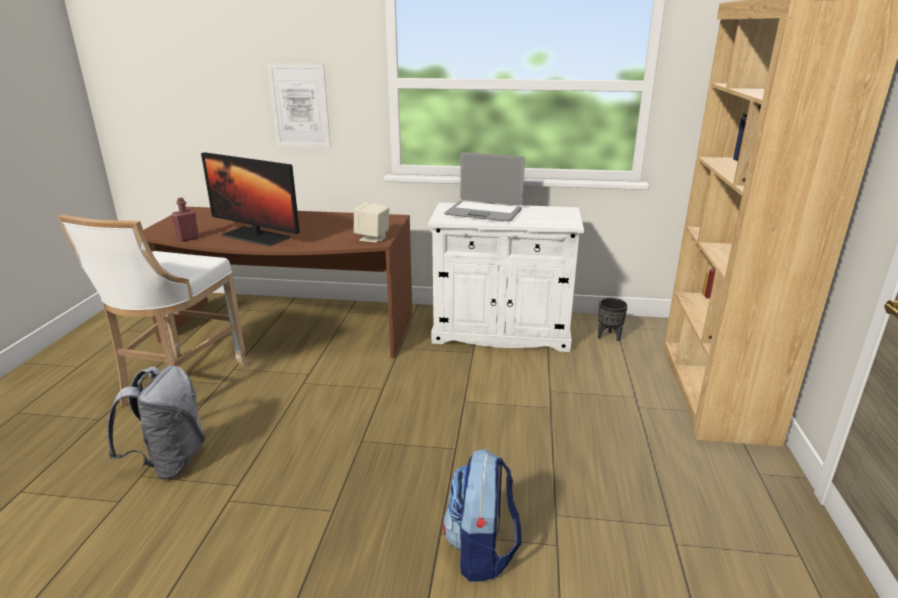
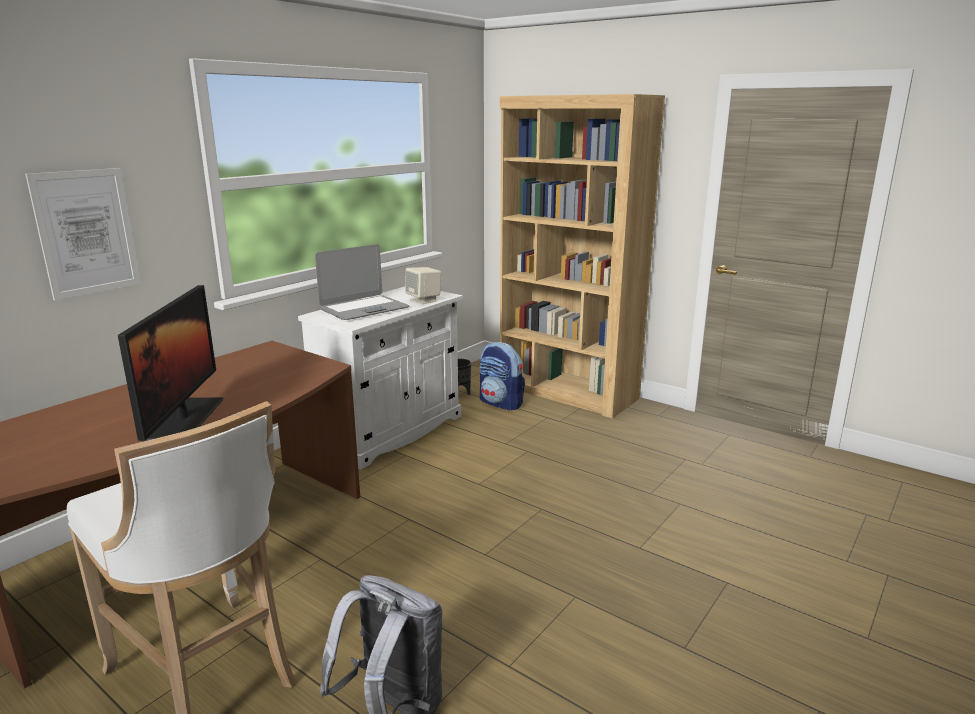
camera: 60 degrees left, 5 degrees down
red bottle [171,198,199,242] -> none
monitor [201,152,300,247] -> monitor turned 60 degrees counterclockwise [118,285,223,441]
beige speaker [354,202,389,243] -> beige speaker moved to [405,267,441,304]
backpack [443,449,522,582] -> backpack moved to [480,342,525,411]

